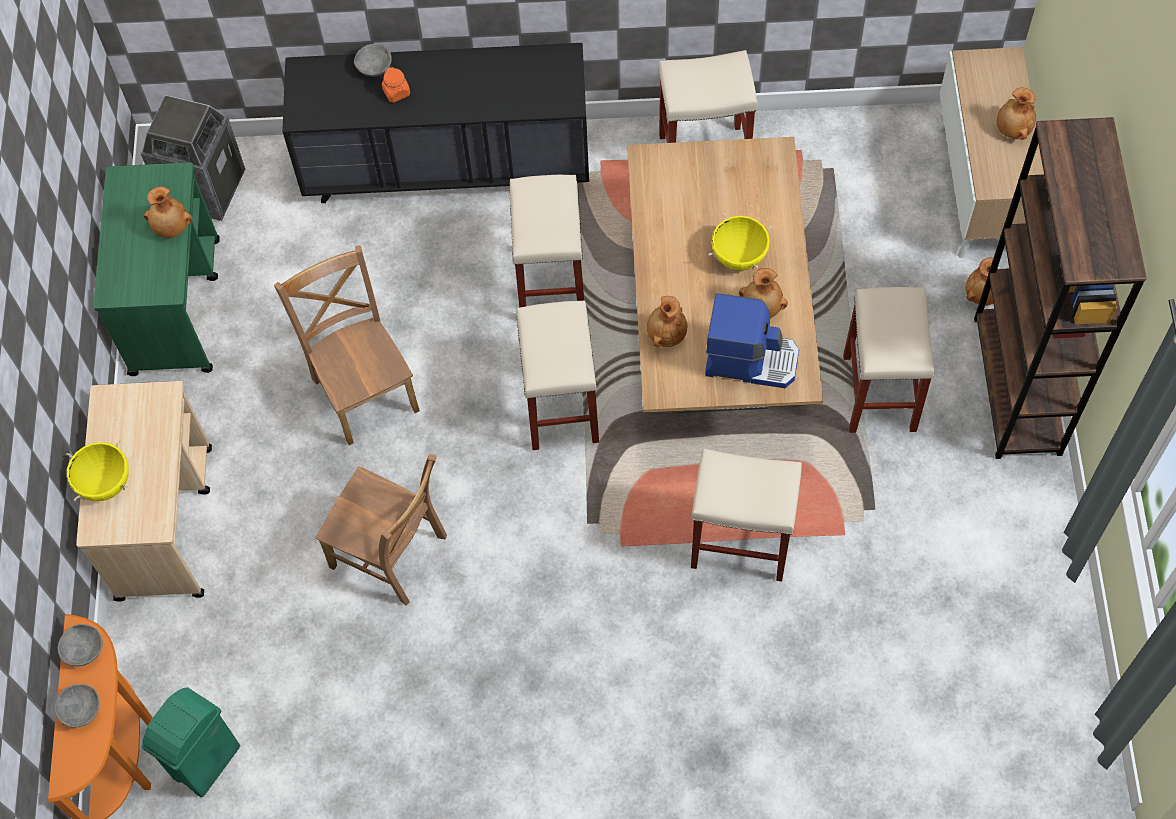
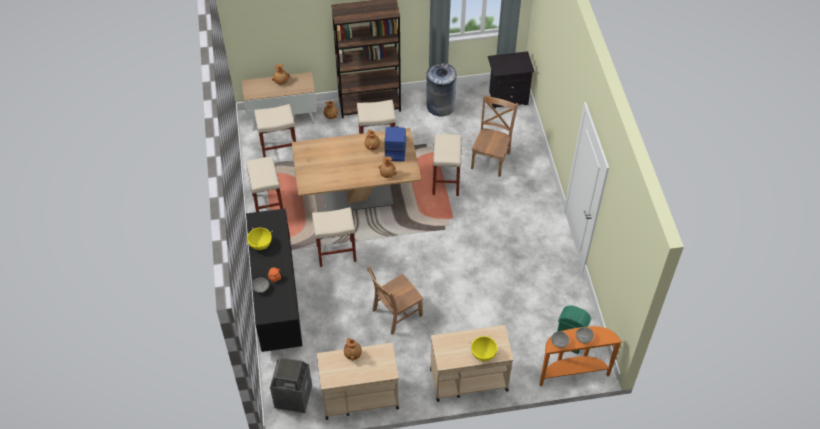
camera: 100 degrees left, 10 degrees down
green cart [93,162,220,376] -> beige cart [317,343,399,420]
brown chair [315,454,447,605] -> brown chair moved to [471,95,518,177]
beige stool [516,300,599,450] -> beige stool moved to [254,104,296,158]
yellow cooking pot [709,213,773,271] -> yellow cooking pot moved to [246,227,273,250]
none -> grey trash can [426,63,457,116]
none -> black nightstand [488,51,535,109]

